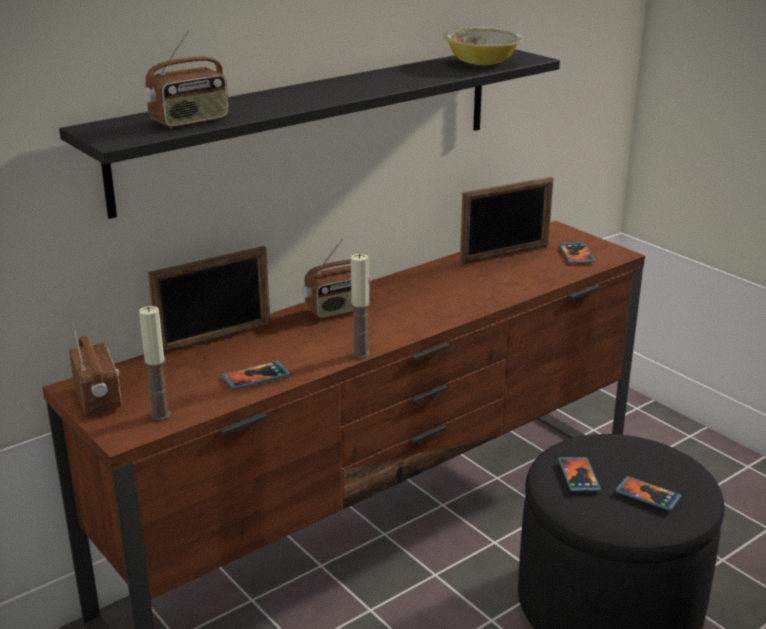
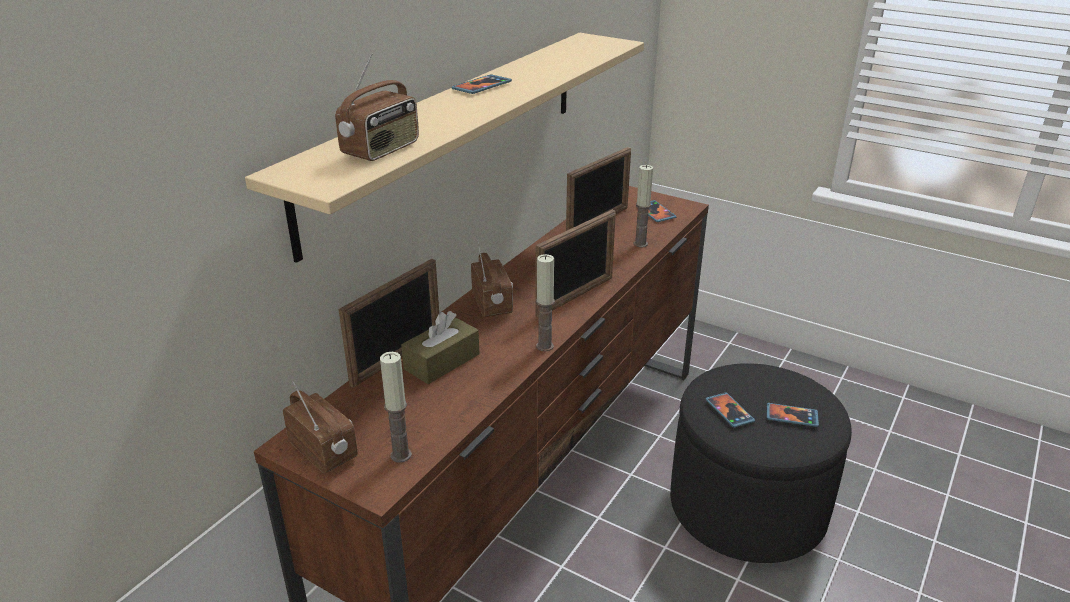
camera: 20 degrees left, 5 degrees up
black shelf [59,49,560,219] -> beige shelf [245,33,644,263]
phone [222,361,290,389] -> phone moved to [452,74,512,94]
radio [303,239,371,318] -> radio turned 60 degrees counterclockwise [471,241,513,317]
bowl [443,27,523,65] -> none
none -> brown tissue box [401,311,479,384]
none -> picture frame [536,210,616,317]
none -> candle [633,165,653,247]

